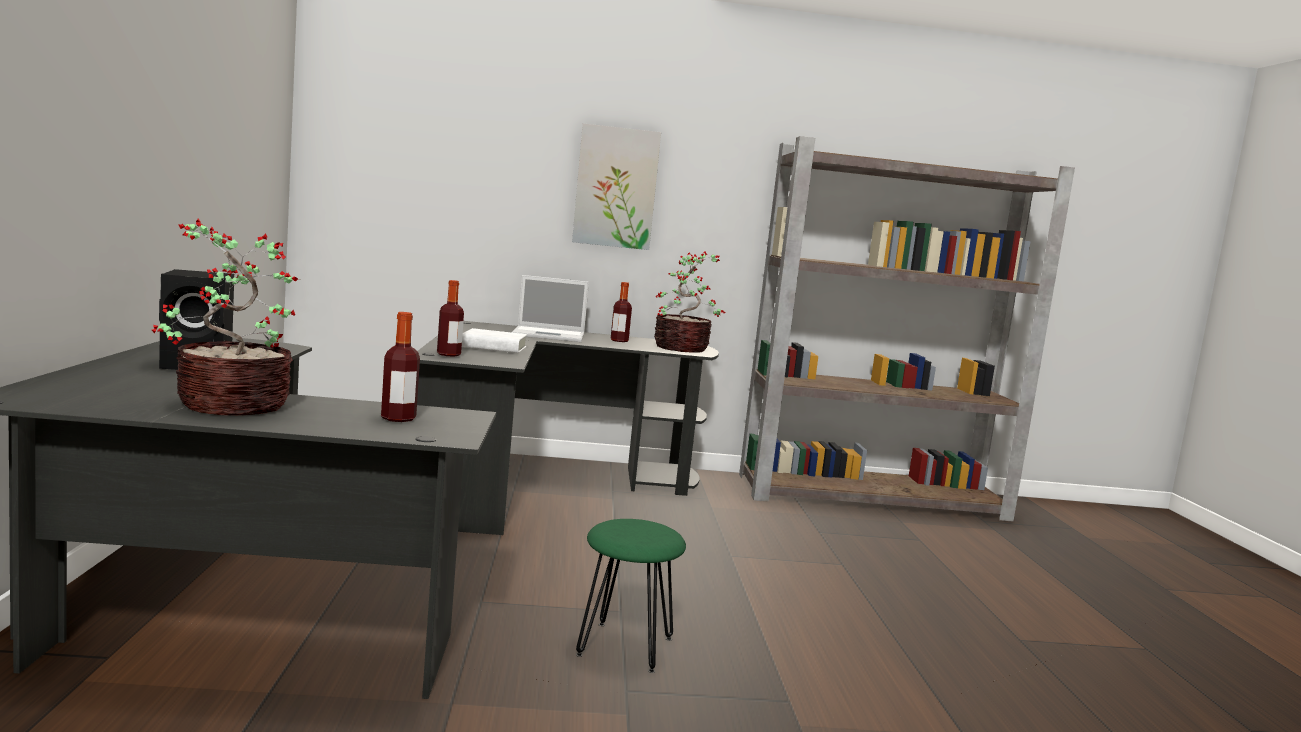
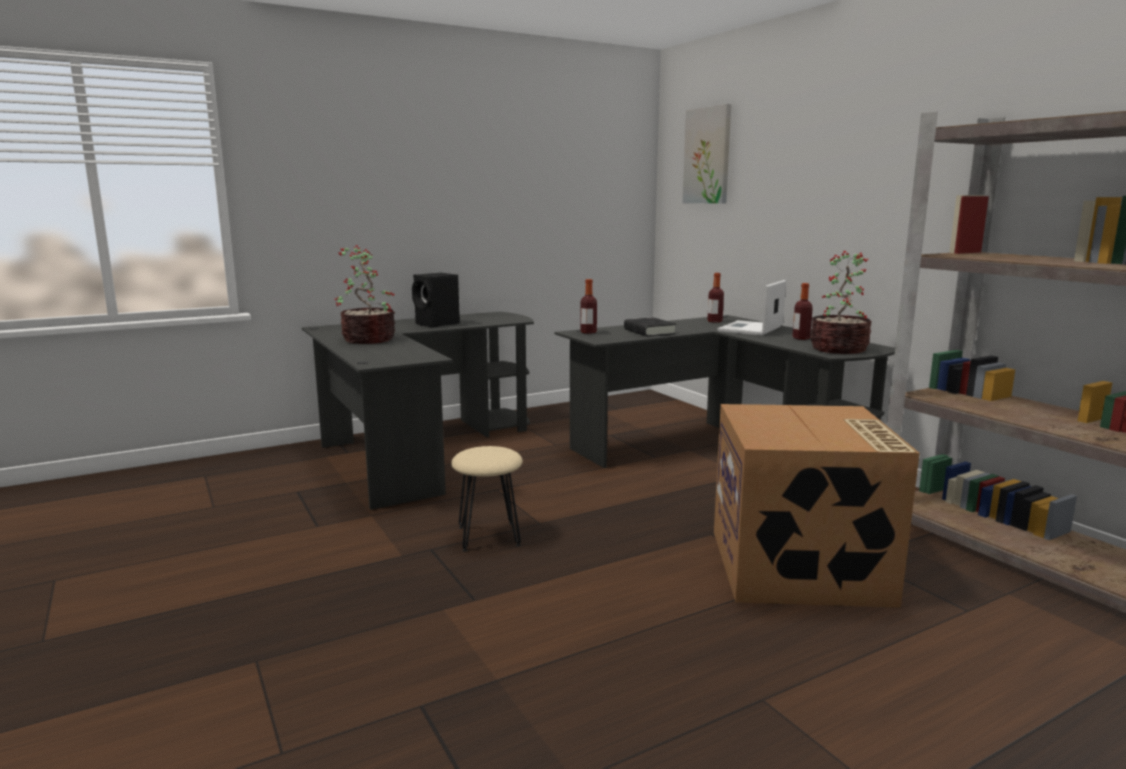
camera: 65 degrees right, 5 degrees up
bottle [381,312,420,422] -> bottle moved to [707,273,724,323]
white book [462,328,527,353] -> black book [624,317,676,337]
laptop [511,275,589,342] -> laptop turned 60 degrees clockwise [717,280,786,336]
picture [572,123,661,250] -> picture moved to [683,104,731,204]
green stool [576,519,686,673] -> beige stool [451,446,523,552]
none -> cardboard box [714,404,920,608]

